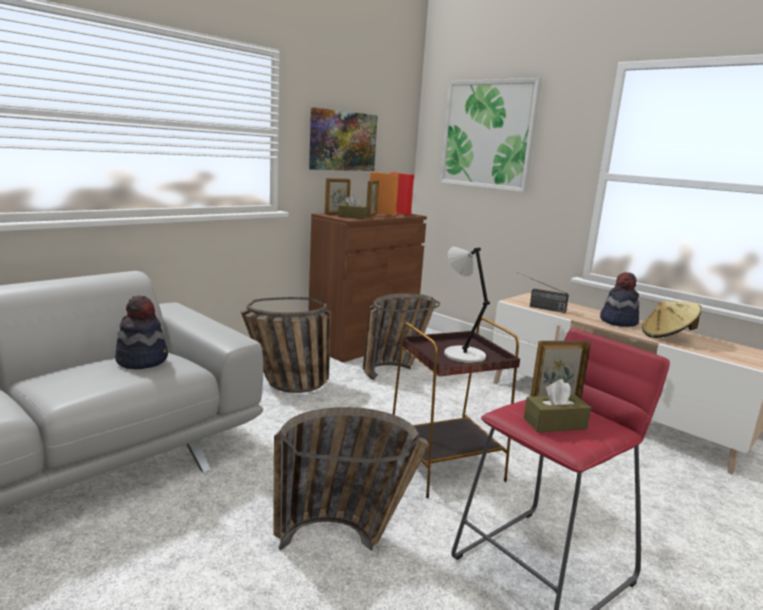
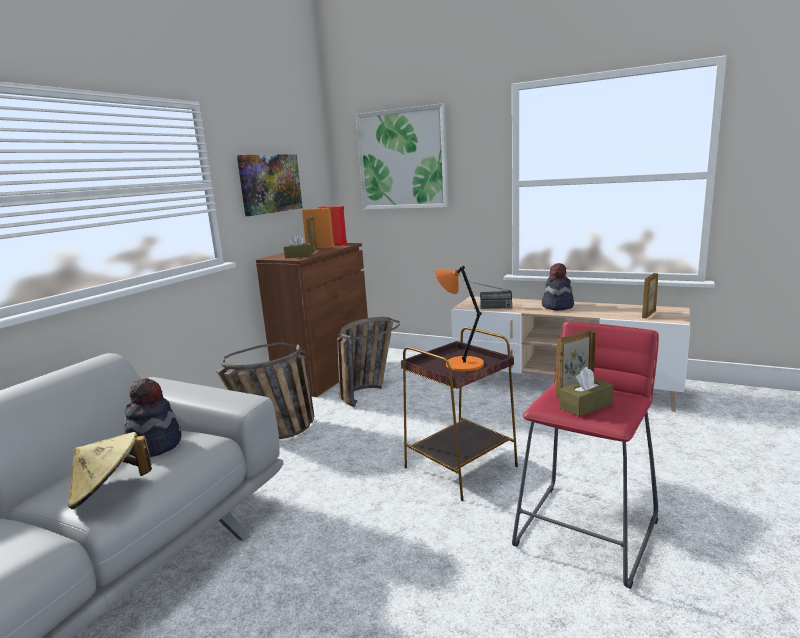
camera: 15 degrees left, 0 degrees up
basket [273,407,429,551] -> none
picture frame [324,178,351,214] -> picture frame moved to [642,273,658,319]
grey table lamp [444,247,490,363] -> orange table lamp [435,266,484,372]
beige hat [642,301,702,338] -> beige hat moved to [68,432,152,509]

